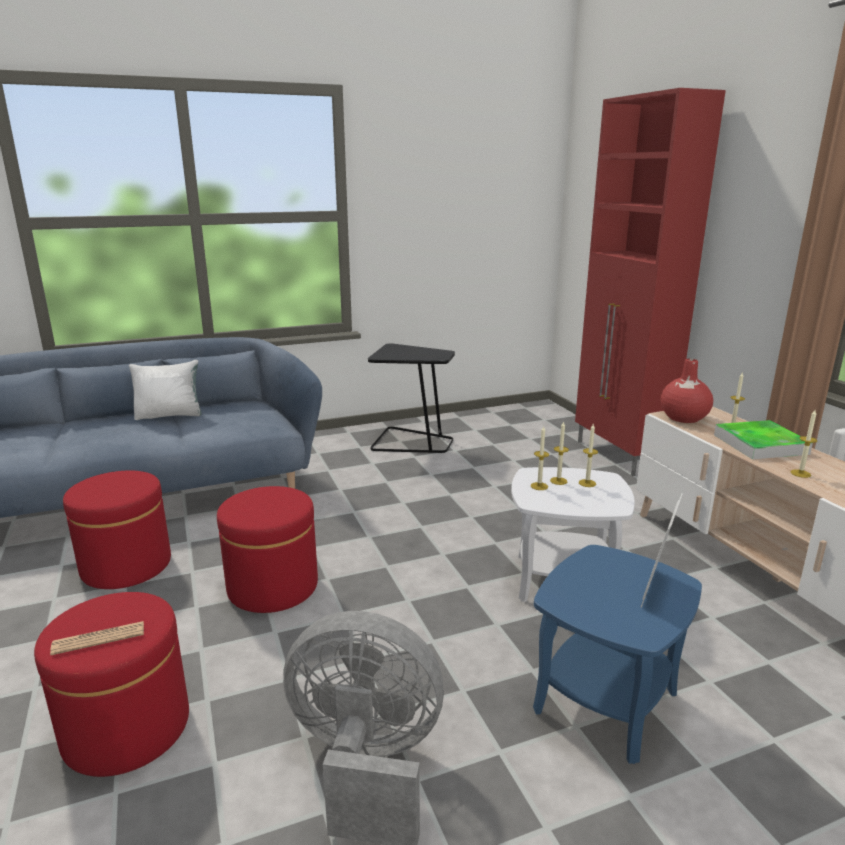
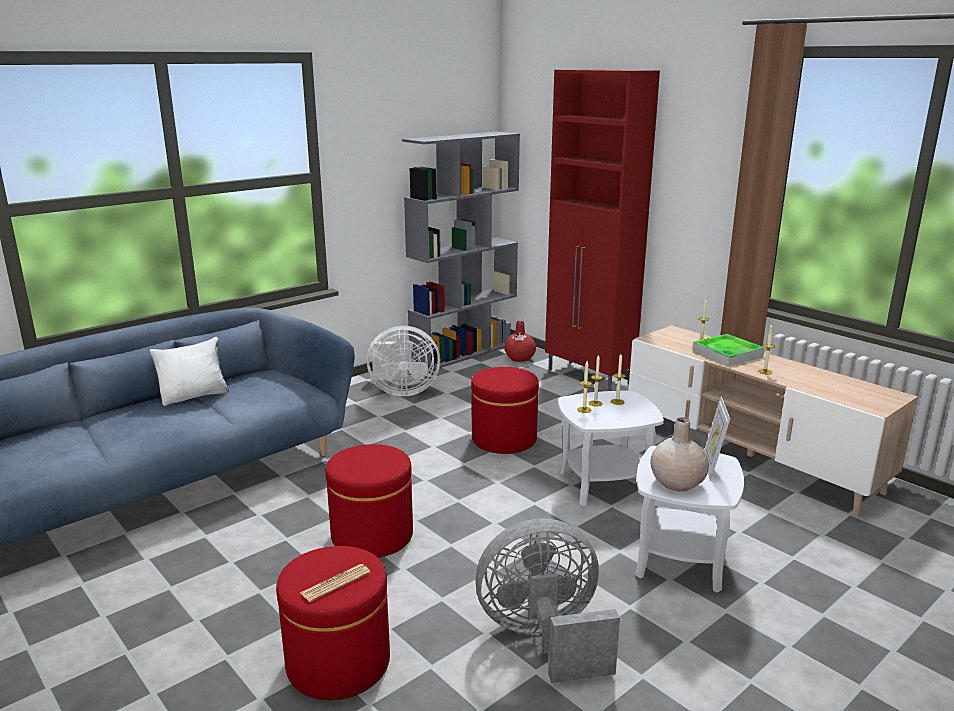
camera: 20 degrees left, 0 degrees up
red ottoman [63,470,171,589] -> red ottoman moved to [471,367,539,454]
black side table [368,343,455,453] -> white fan [366,326,440,396]
blue side table [533,545,702,764] -> white side table [635,446,744,592]
red vase [660,358,713,423] -> red vase moved to [504,321,536,362]
none -> grey bookcase [402,131,520,370]
none -> beige vase [650,417,709,491]

